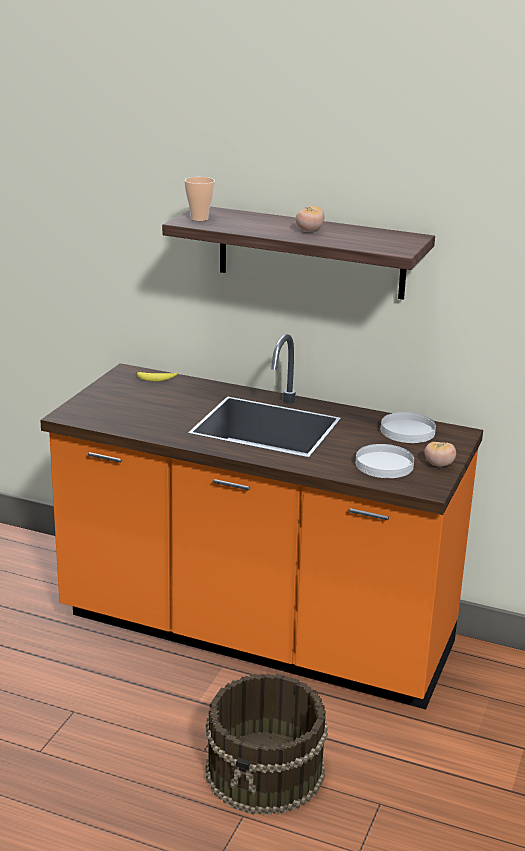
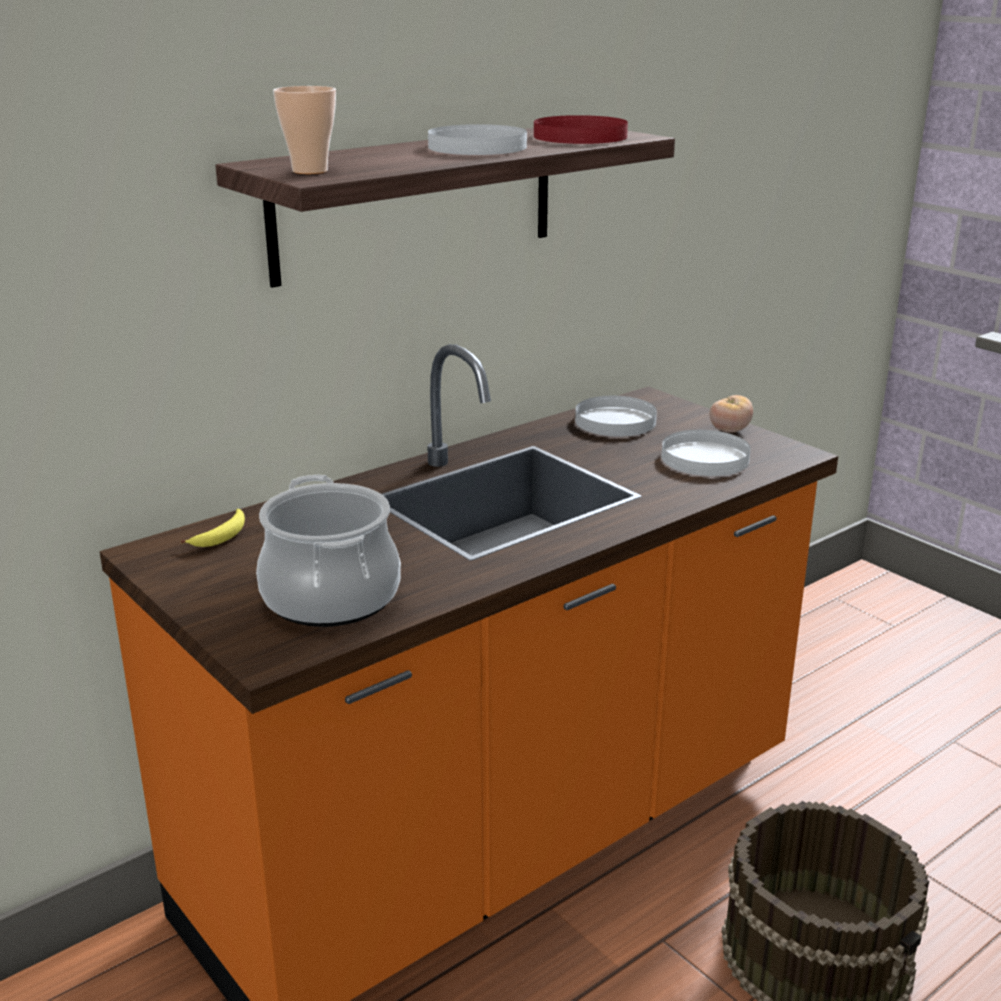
camera: 60 degrees left, 0 degrees up
tomato [296,206,324,232] -> white plate [428,124,527,155]
none -> cooking pot [256,475,401,627]
none -> red plate [534,115,628,144]

